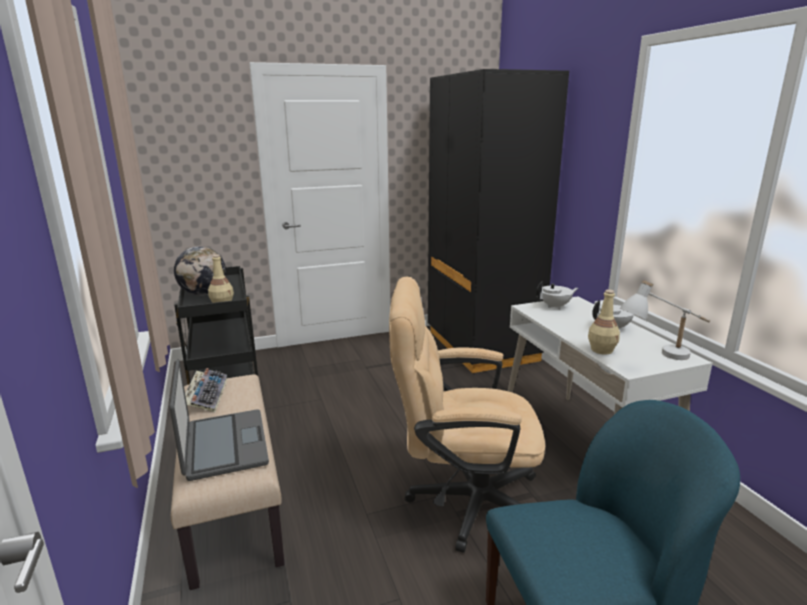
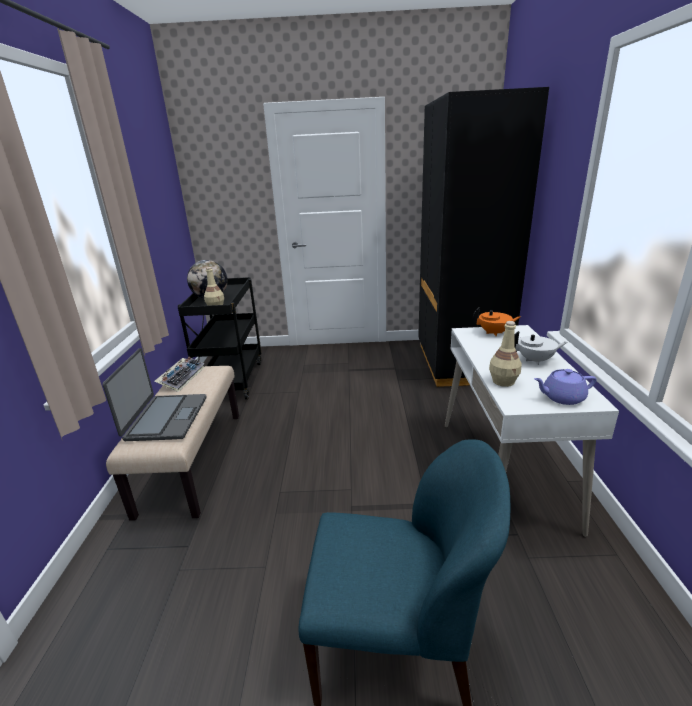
camera: 20 degrees right, 5 degrees up
beige office chair [389,276,545,553] -> none
white teapot [536,281,578,310] -> orange teapot [473,307,521,337]
white table lamp [620,280,710,360] -> purple teapot [534,369,597,405]

